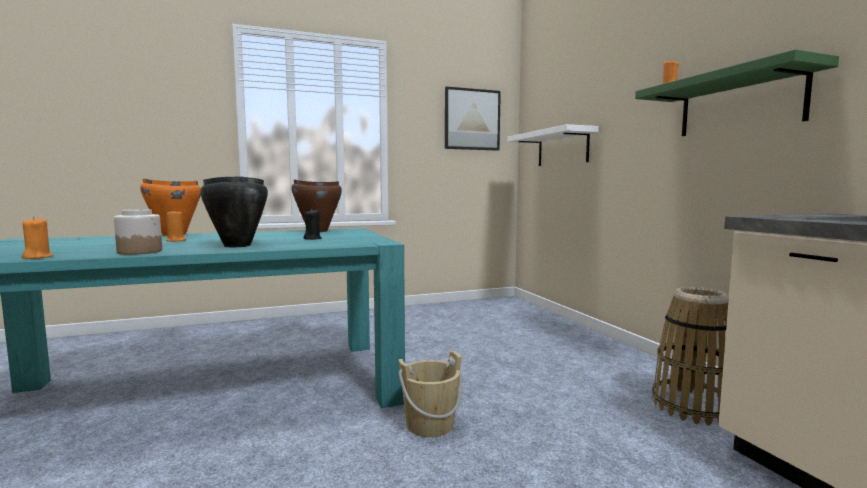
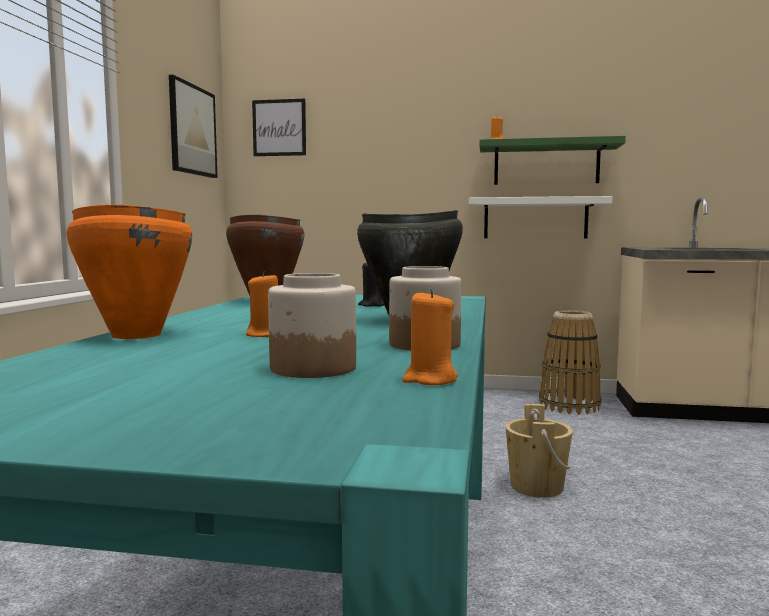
camera: 60 degrees left, 0 degrees up
white shelf [507,124,599,166] -> white shelf moved to [469,196,612,238]
none -> picture [252,99,306,156]
none -> jar [268,273,356,378]

